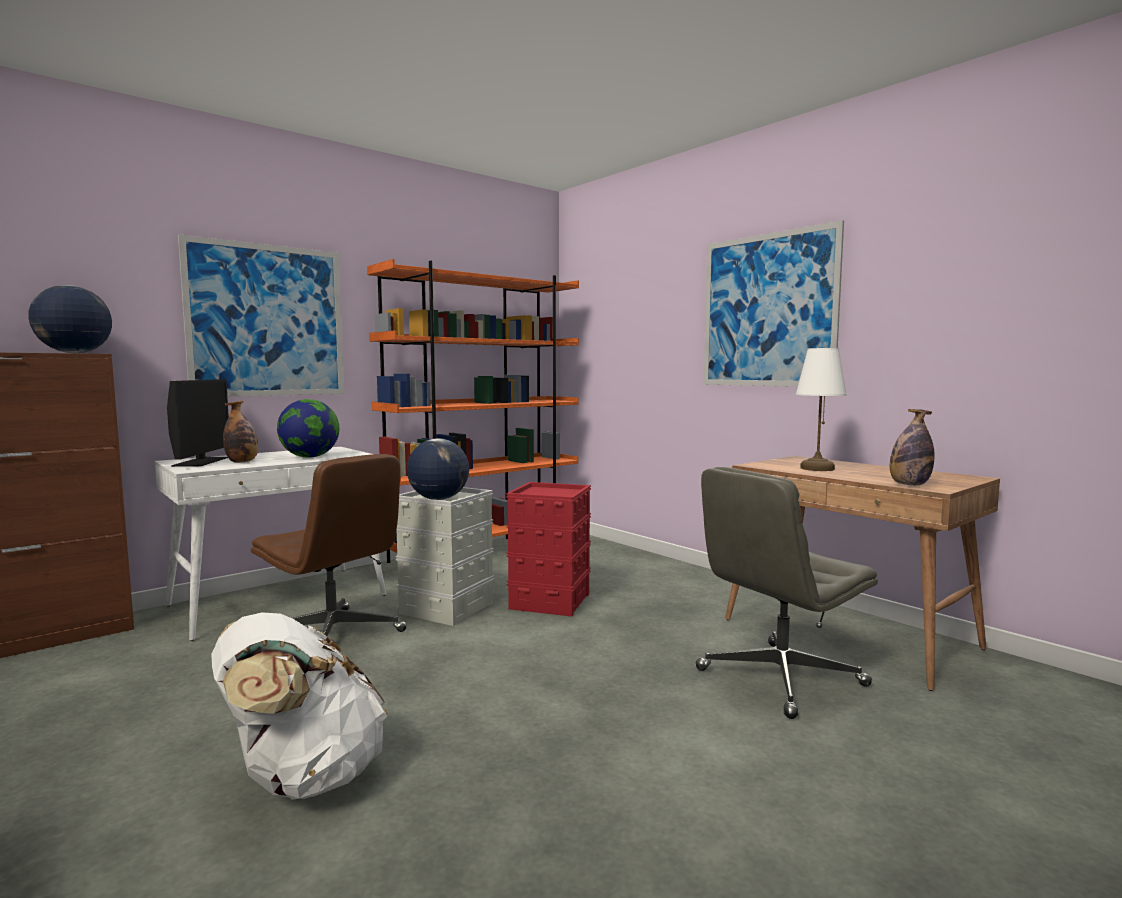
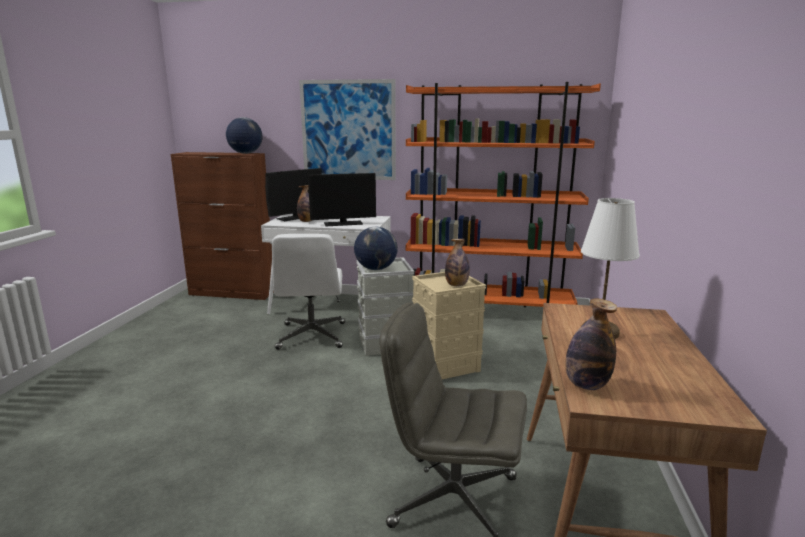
camera: 50 degrees right, 10 degrees up
white backpack [211,613,388,800] -> none
brown office chair [251,454,407,640] -> white office chair [272,234,345,350]
globe [277,399,339,458] -> monitor [308,173,376,226]
red storage box [506,482,591,616] -> beige storage box [412,272,486,379]
picture [704,220,844,387] -> none
none -> bottle [445,239,470,286]

